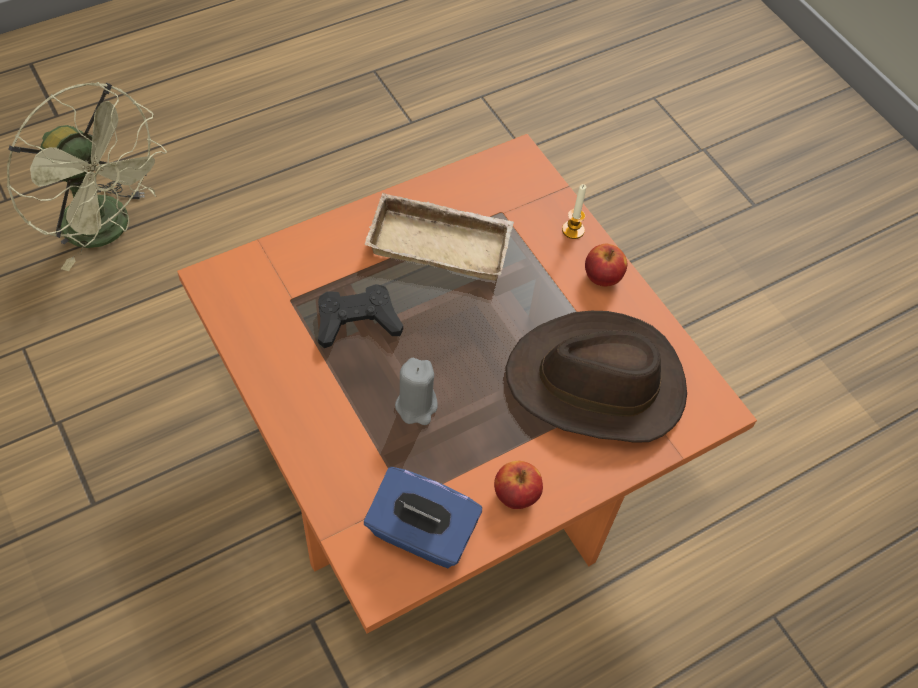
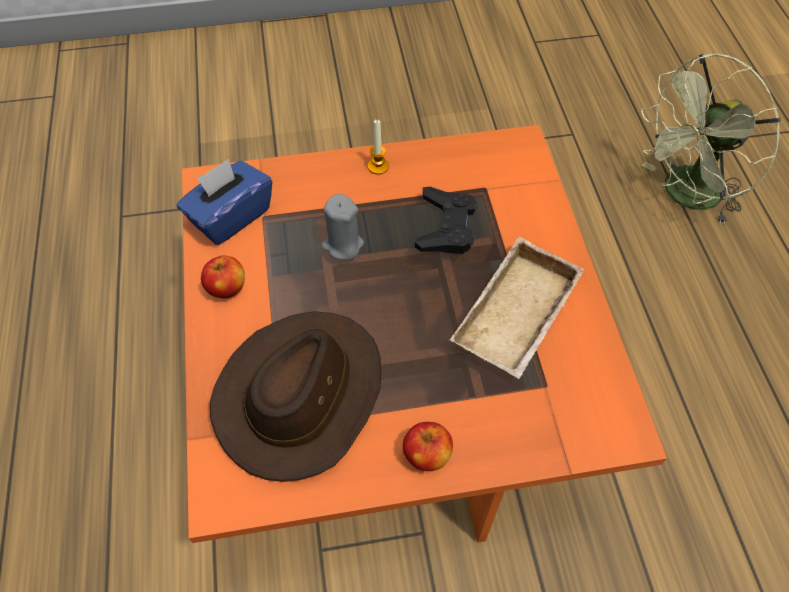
camera: 115 degrees right, 0 degrees up
candle [562,184,586,239] -> candle moved to [368,120,389,175]

